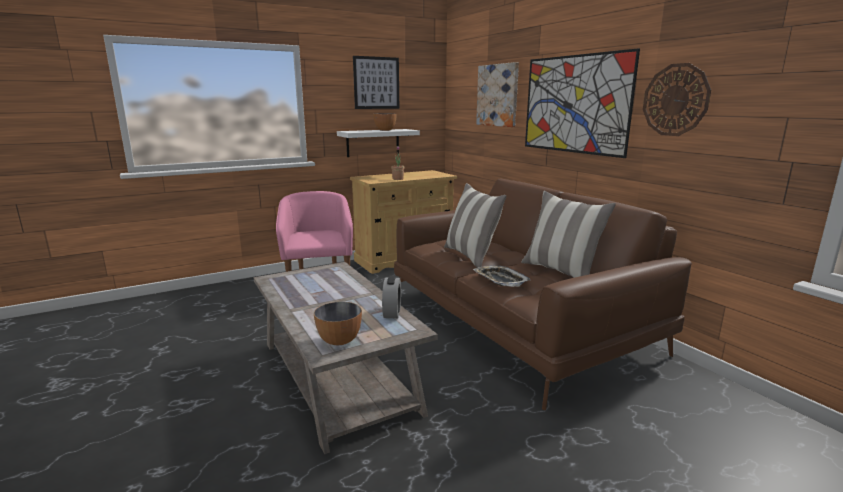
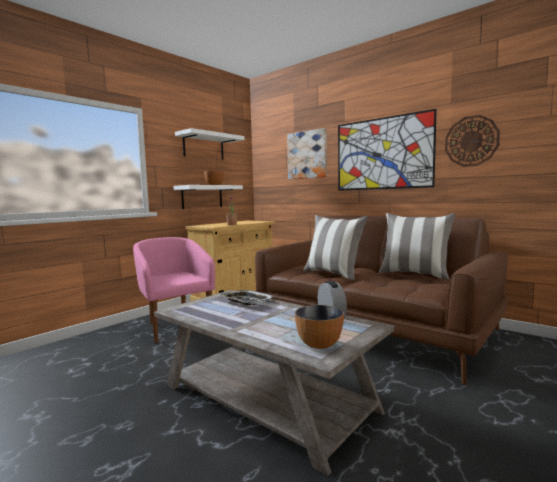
camera: 20 degrees left, 10 degrees down
picture [353,56,399,109] -> white shelf [175,128,245,160]
tray [473,266,530,287] -> tray moved to [219,290,274,305]

